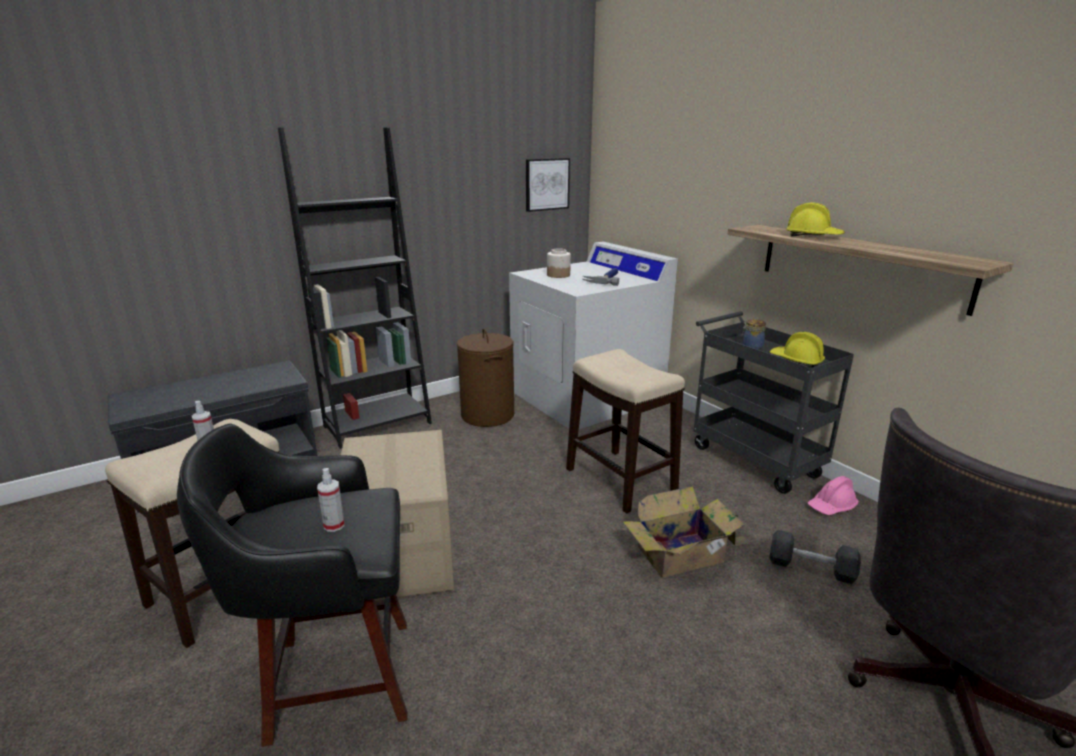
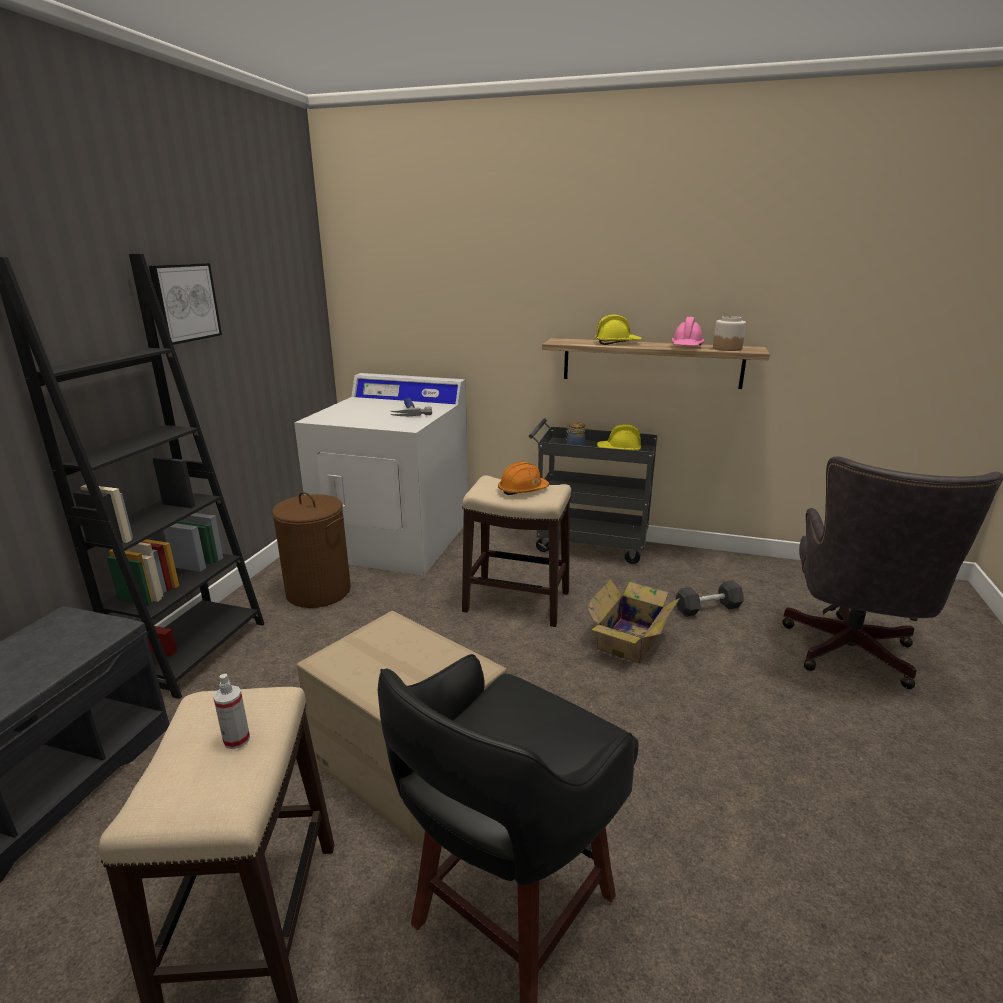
camera: 40 degrees left, 0 degrees up
spray bottle [317,468,345,532] -> none
picture [526,158,570,212] -> picture moved to [149,263,222,345]
jar [547,249,571,278] -> jar moved to [713,316,746,351]
pink hard hat [807,476,859,515] -> pink hard hat moved to [671,317,704,346]
none -> orange hard hat [498,462,549,495]

